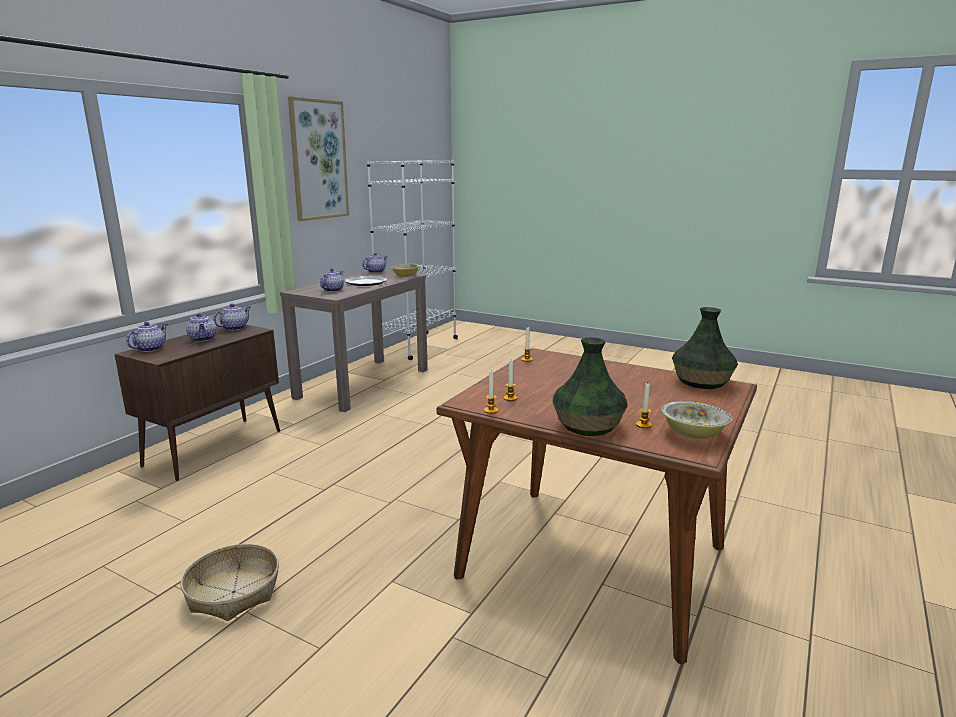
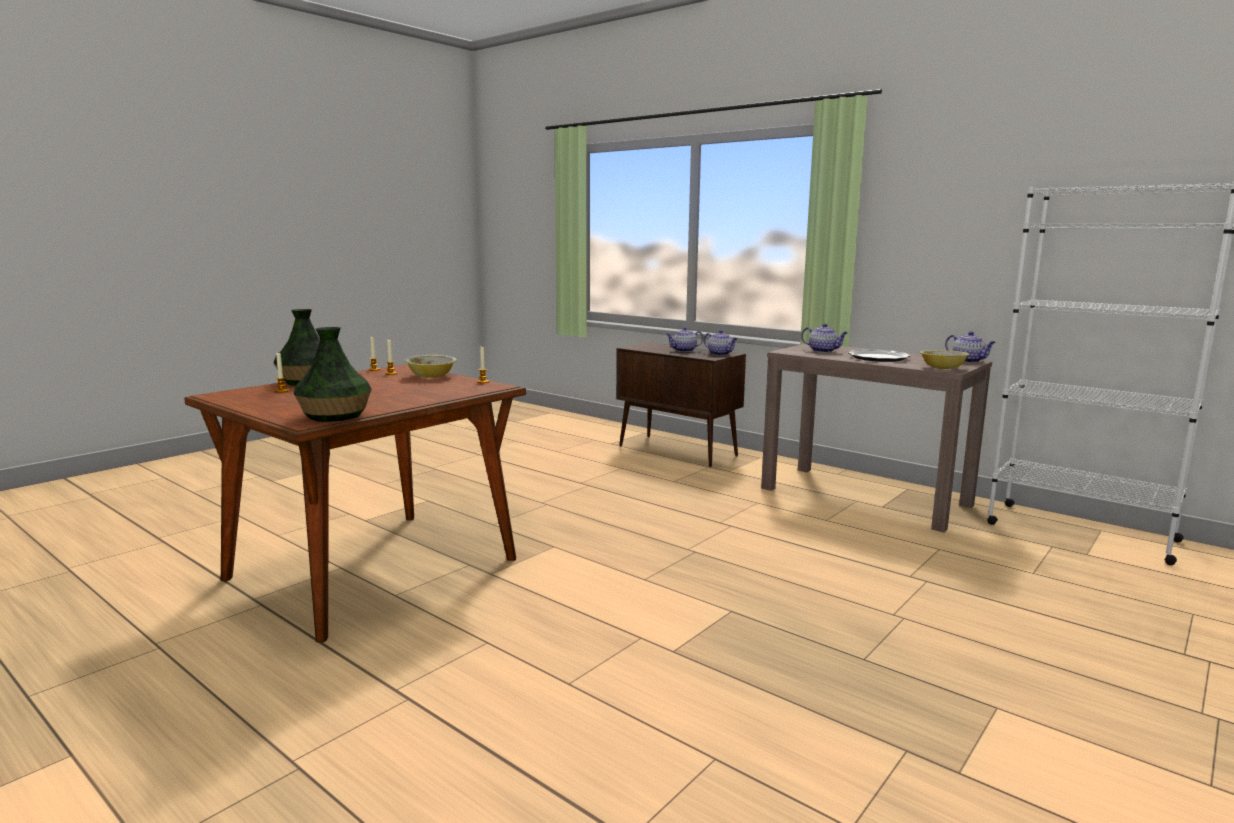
camera: 100 degrees right, 5 degrees down
teapot [126,322,167,352] -> none
basket [181,544,279,621] -> none
picture [288,96,349,221] -> none
bowl [661,401,732,439] -> bowl moved to [404,355,457,378]

